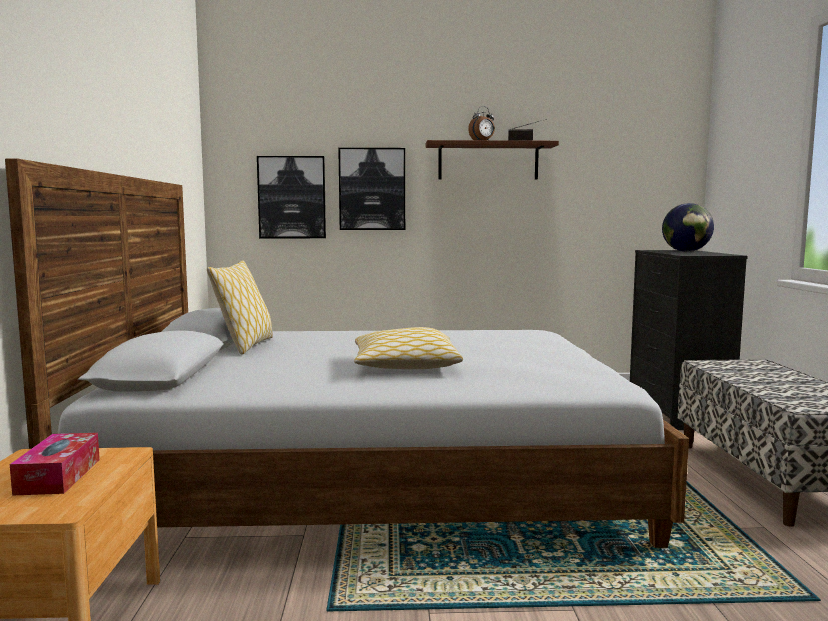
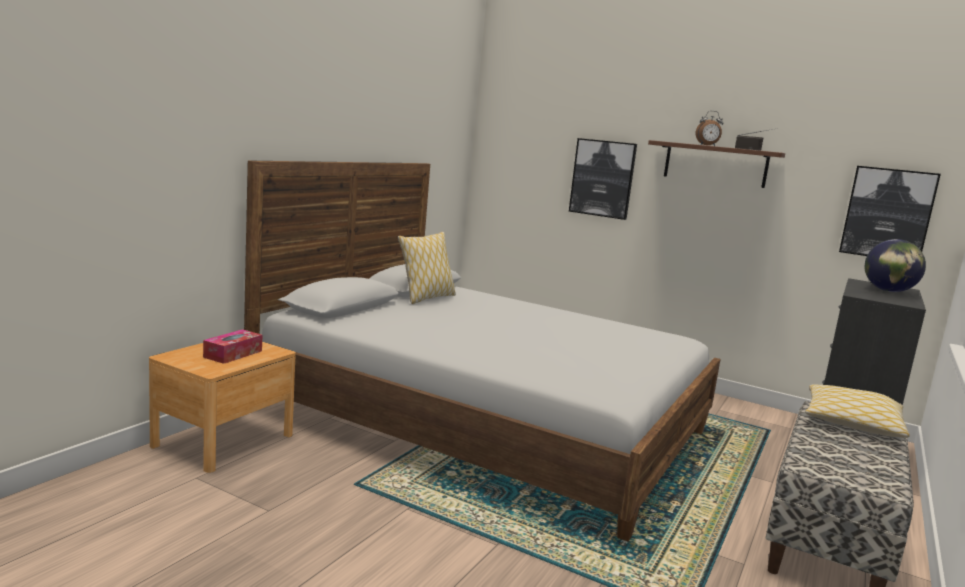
camera: 30 degrees right, 5 degrees up
picture [257,156,326,238] -> picture moved to [839,166,941,256]
pillow [354,327,463,369] -> pillow moved to [805,384,910,438]

